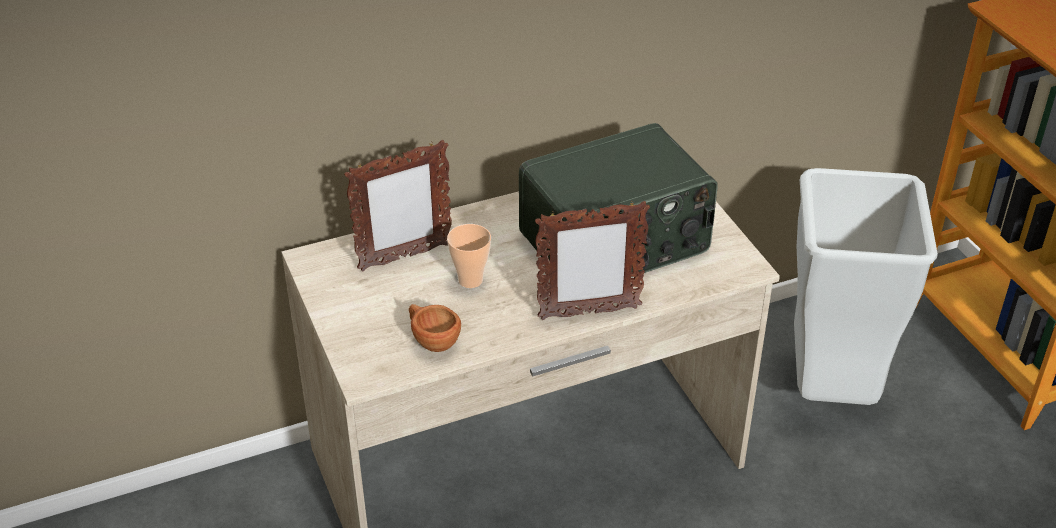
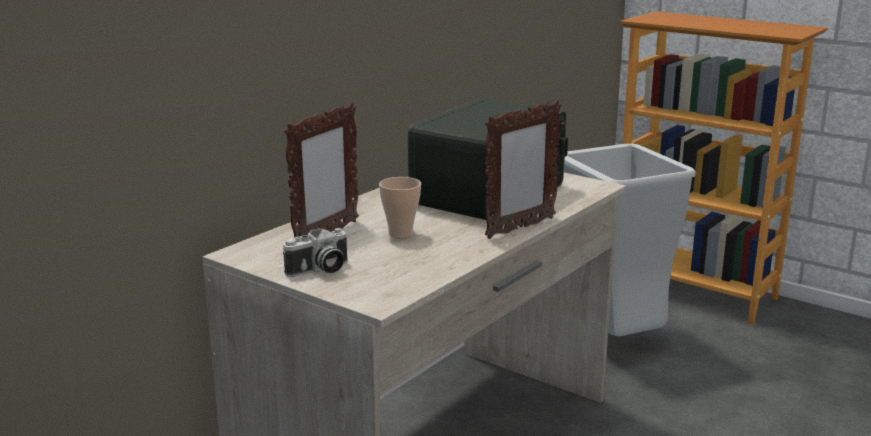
camera: 30 degrees left, 20 degrees down
brown cup [409,304,461,352] -> none
none -> camera [283,228,347,277]

